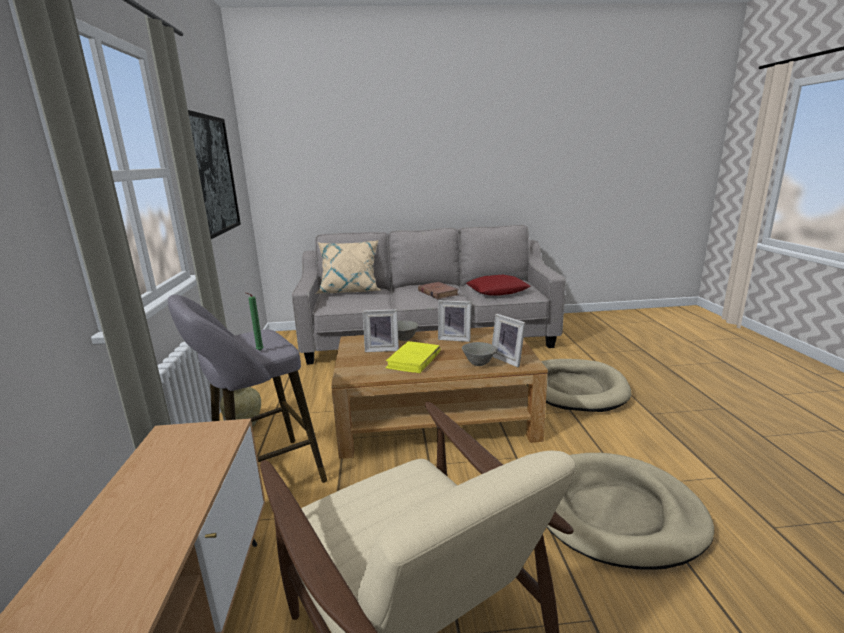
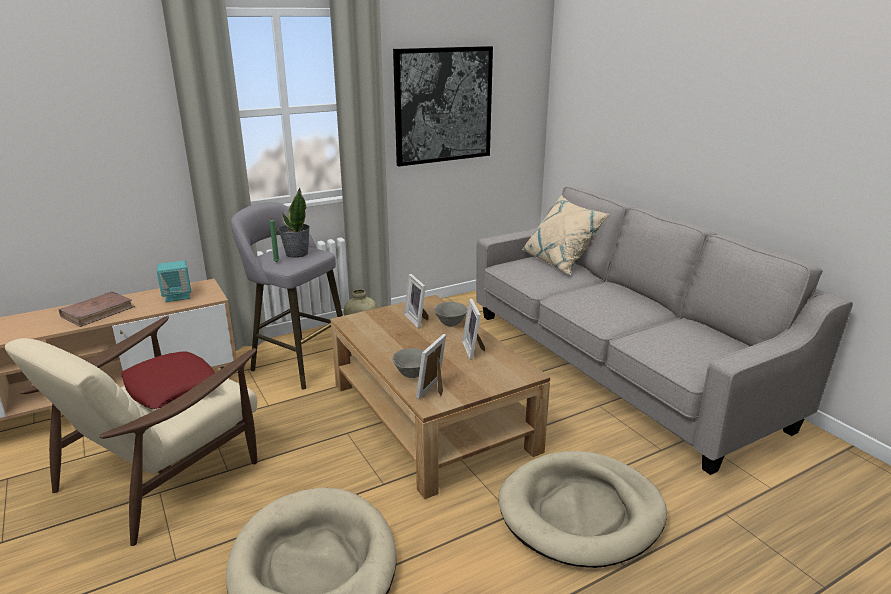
camera: 65 degrees right, 5 degrees up
yellow book [385,341,441,373] -> none
brown book [418,282,459,299] -> brown book moved to [59,291,135,327]
red pillow [466,275,530,296] -> red pillow moved to [121,351,215,409]
none -> turquoise speaker [157,260,191,302]
none -> potted plant [278,188,310,258]

